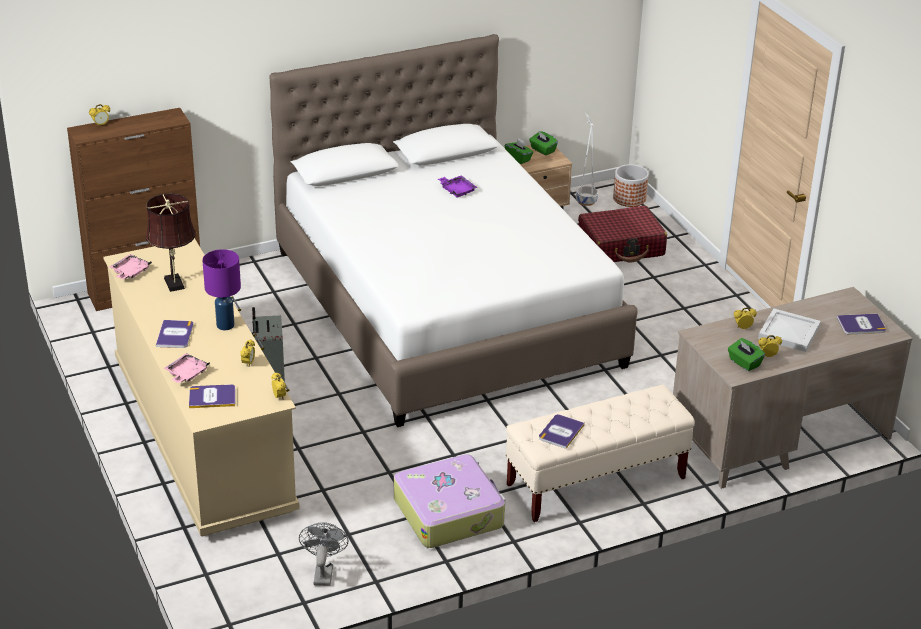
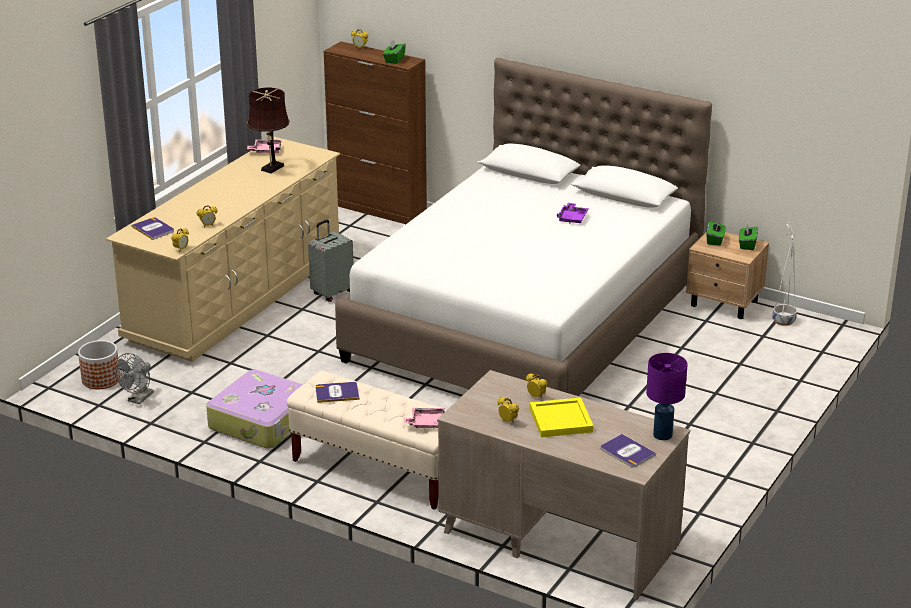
camera: 55 degrees right, 5 degrees down
book [156,320,194,348] -> none
pink tray [164,353,210,383] -> pink tray moved to [403,408,445,428]
purple table lamp [203,249,241,330] -> purple table lamp moved to [646,353,688,440]
grey fan [299,522,349,586] -> grey fan turned 150 degrees clockwise [114,353,154,404]
red suitcase [578,206,667,262] -> none
planter [613,164,649,207] -> planter moved to [78,340,120,389]
green tissue box [728,338,765,371] -> green tissue box moved to [383,39,406,64]
white tray [758,309,821,352] -> yellow tray [530,397,594,437]

